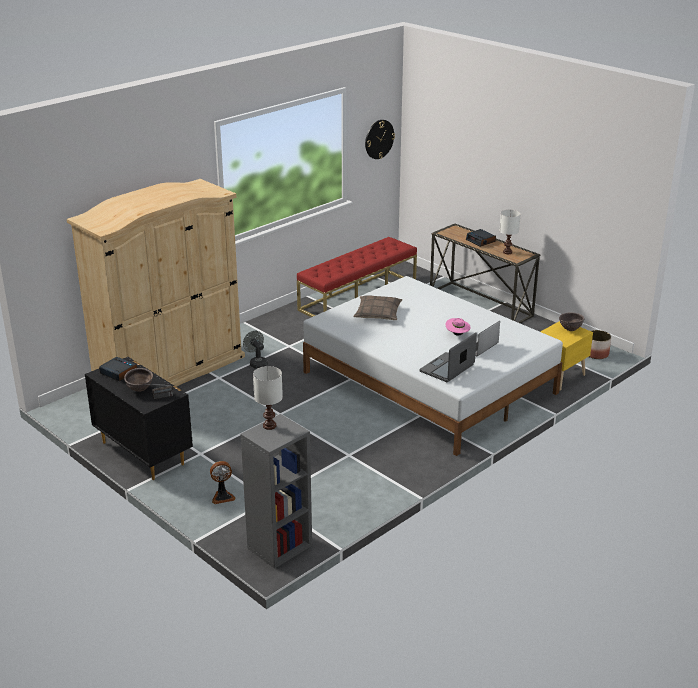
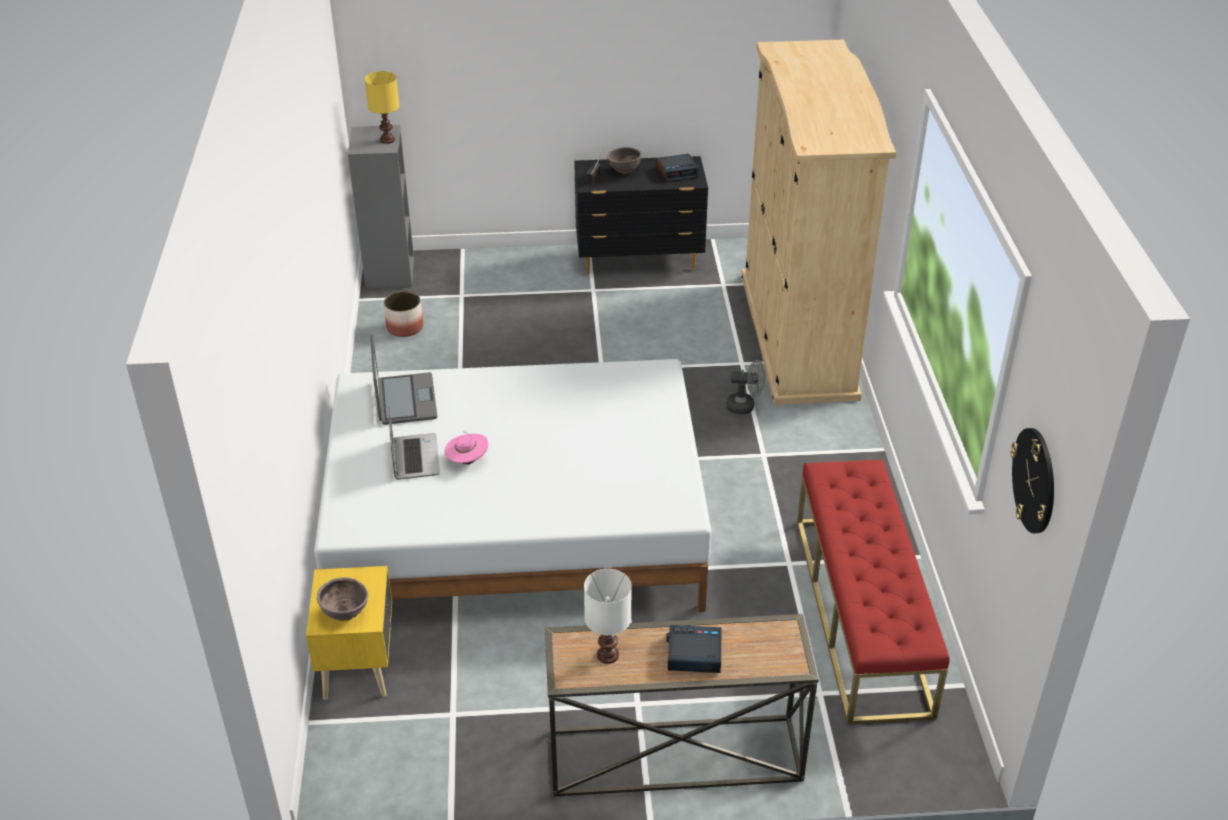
camera: 130 degrees right, 10 degrees up
fan [210,461,236,504] -> none
white table lamp [253,366,283,430] -> yellow table lamp [365,71,399,144]
pillow [353,295,402,320] -> none
planter [589,330,611,359] -> planter moved to [384,291,423,337]

